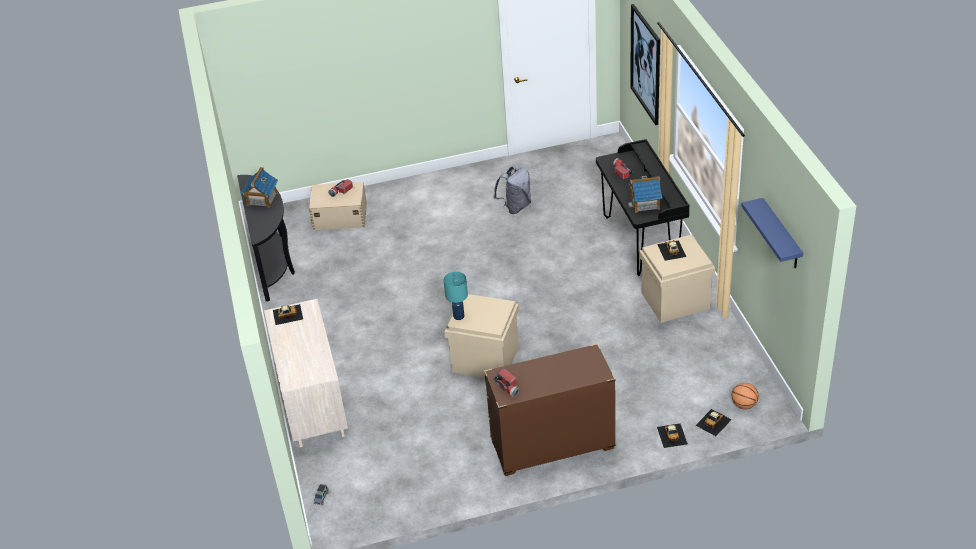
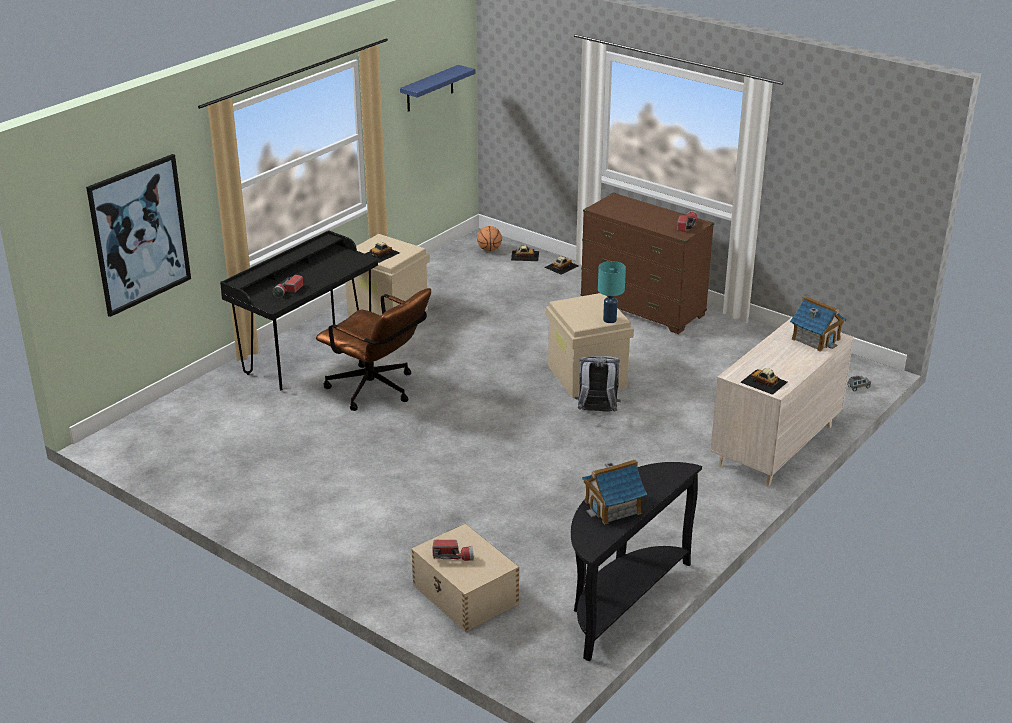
camera: 130 degrees left, 10 degrees down
grey backpack [493,166,531,214] -> grey backpack moved to [575,356,621,412]
toy house [628,176,662,213] -> toy house moved to [790,296,846,352]
none -> brown office chair [316,288,431,411]

